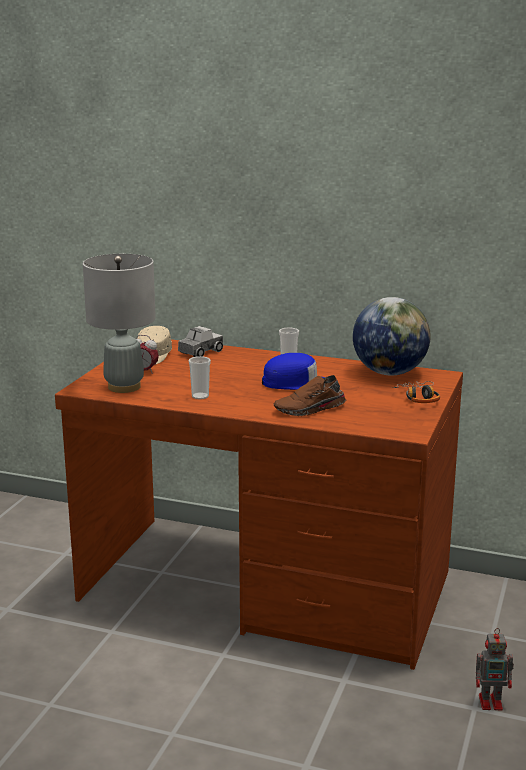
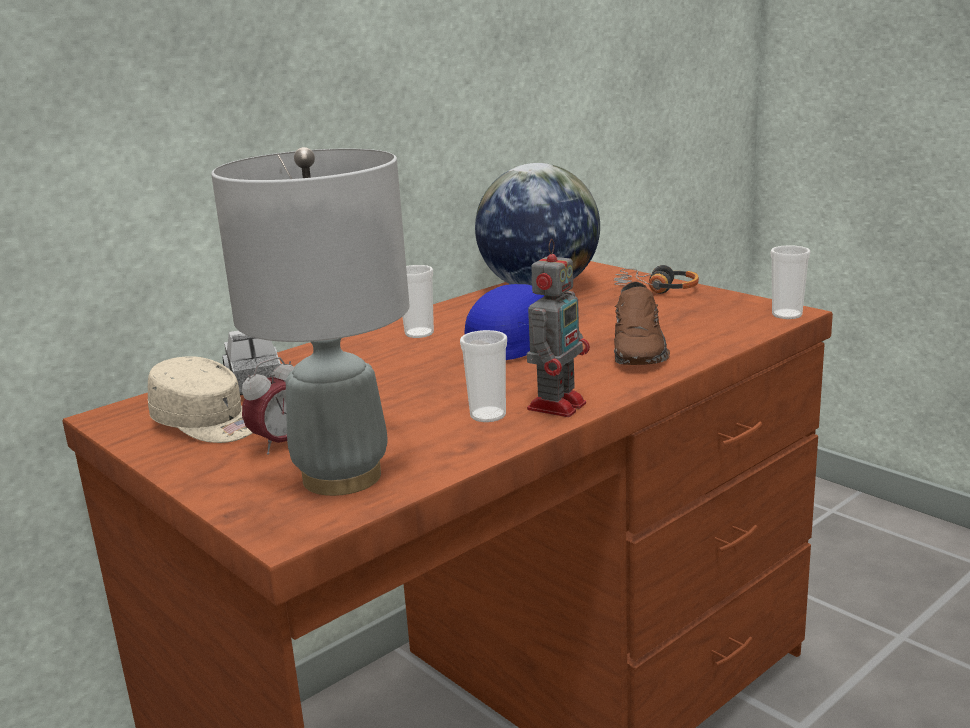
camera: 60 degrees left, 0 degrees up
toy robot [476,628,514,710] -> toy robot moved to [527,239,590,417]
none -> cup [770,245,811,319]

